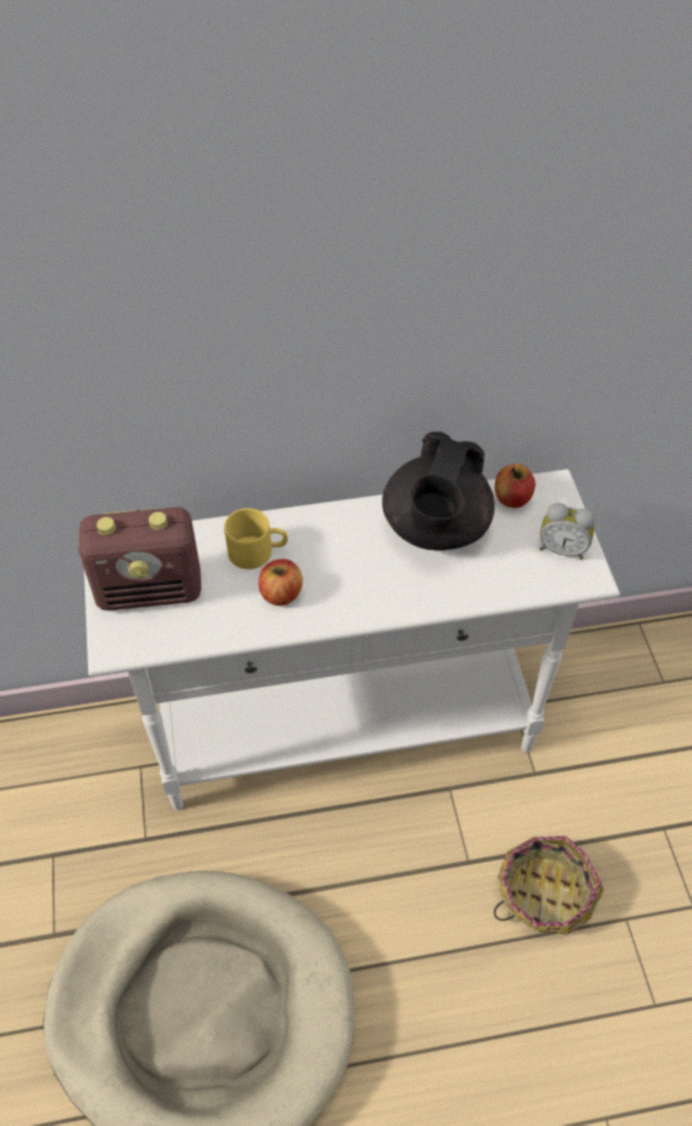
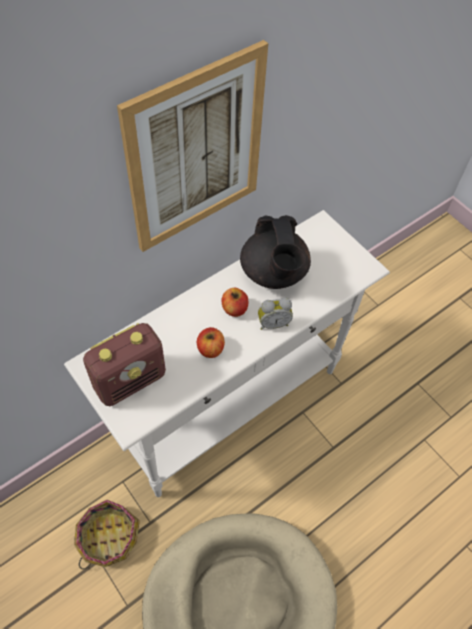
camera: 30 degrees left, 5 degrees up
yellow mug [224,508,288,569] -> none
basket [494,836,604,935] -> basket moved to [74,500,140,570]
apple [495,464,536,508] -> apple moved to [221,288,248,317]
alarm clock [540,503,595,560] -> alarm clock moved to [258,298,293,330]
none -> picture [117,40,268,252]

